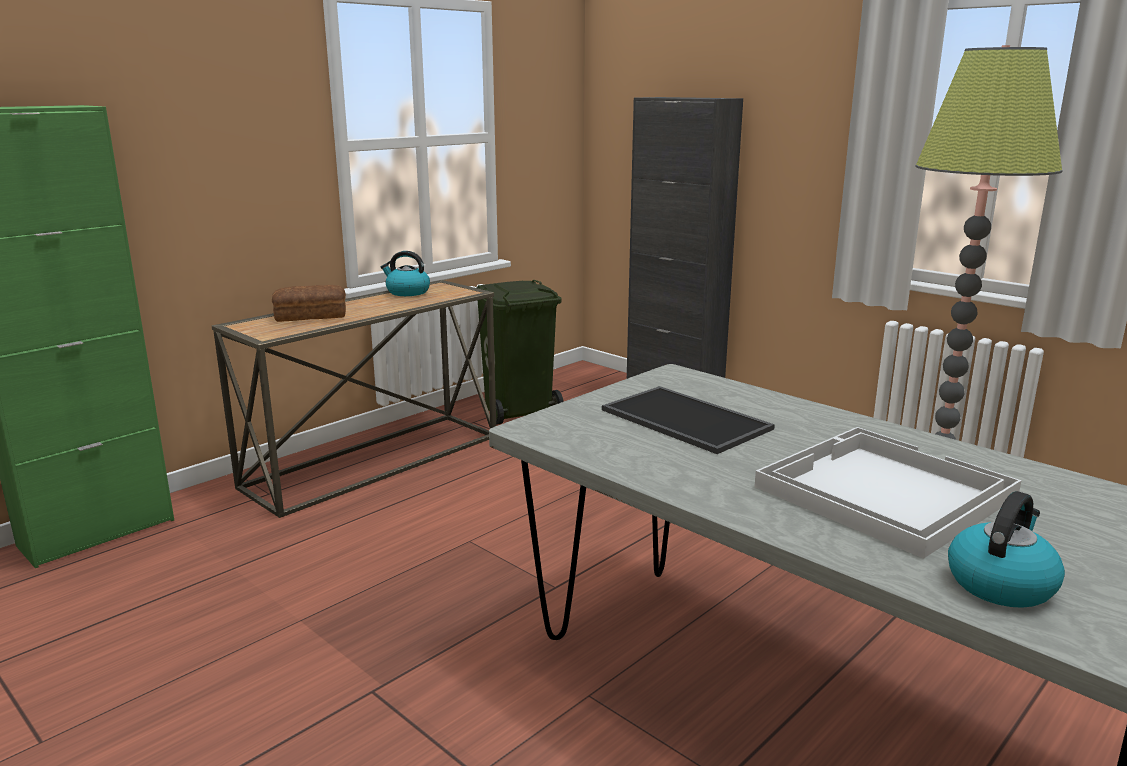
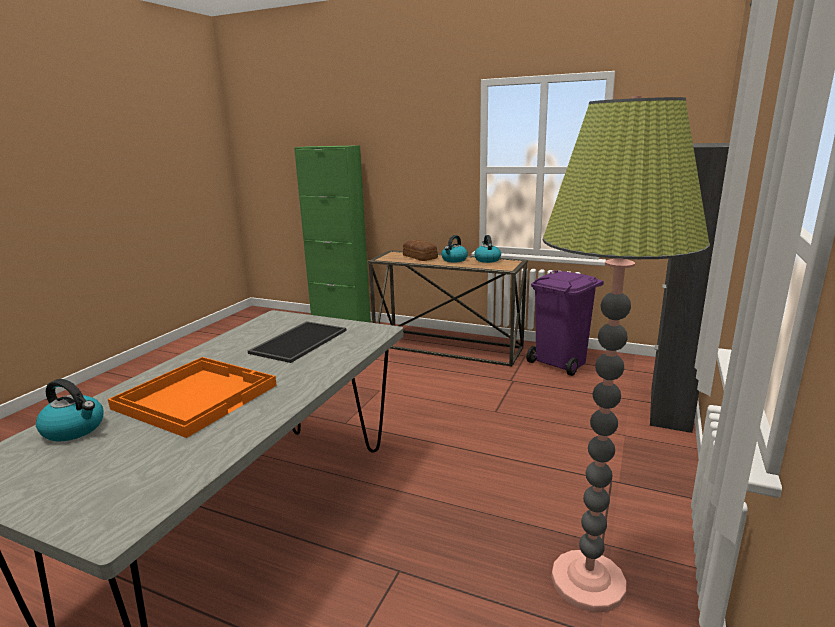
camera: 70 degrees right, 0 degrees up
green trash can [477,280,564,425] -> purple trash can [526,270,604,376]
white tray [754,427,1022,559] -> orange tray [108,357,277,438]
none -> kettle [441,235,468,262]

